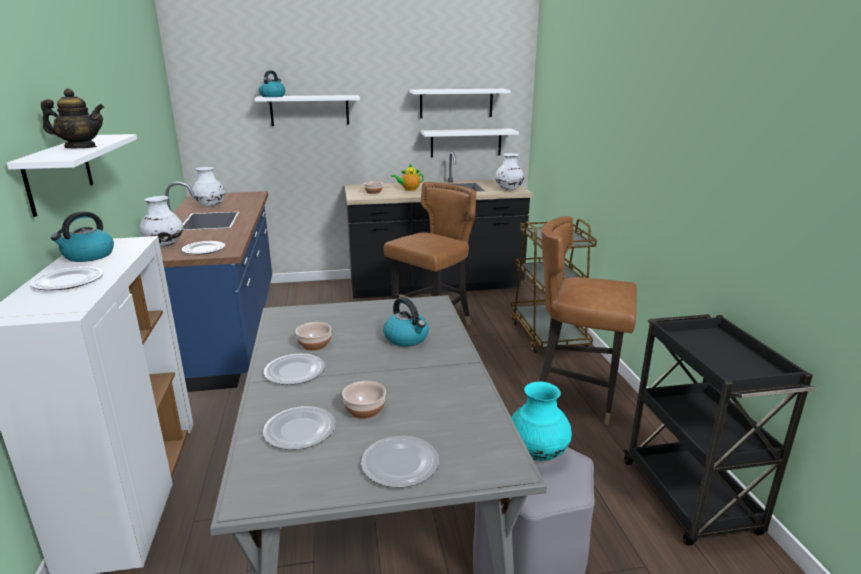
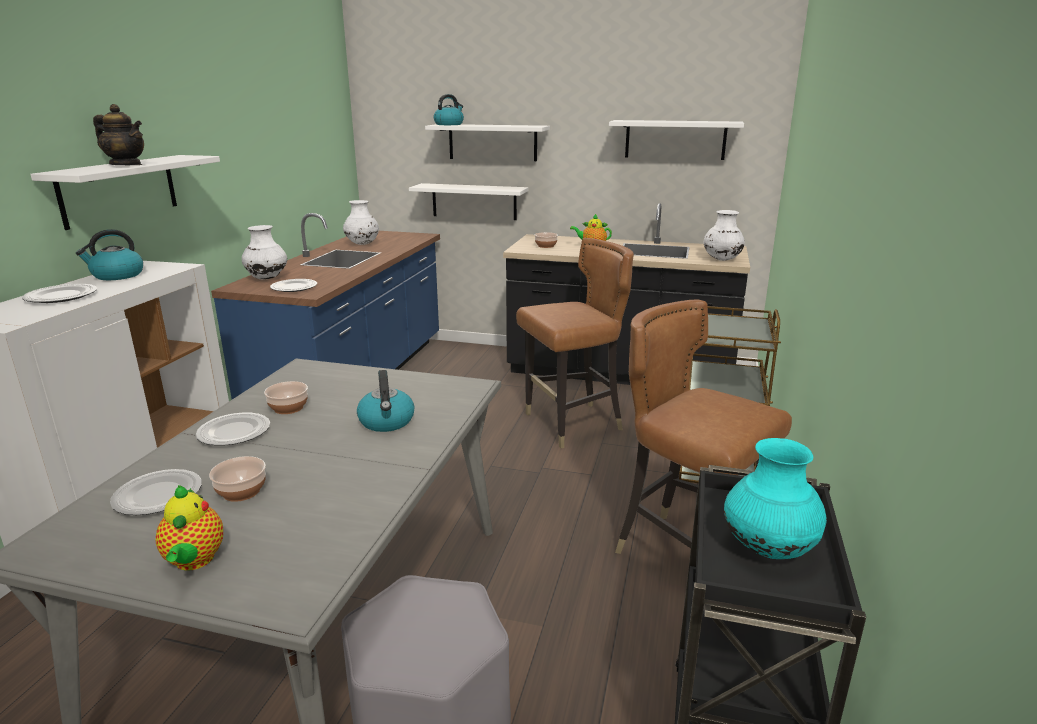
camera: 25 degrees right, 0 degrees up
plate [361,436,439,488] -> teapot [155,485,223,571]
white shelf [421,128,519,158] -> white shelf moved to [409,183,529,220]
turquoise vase [511,381,572,461] -> turquoise vase moved to [724,438,827,559]

